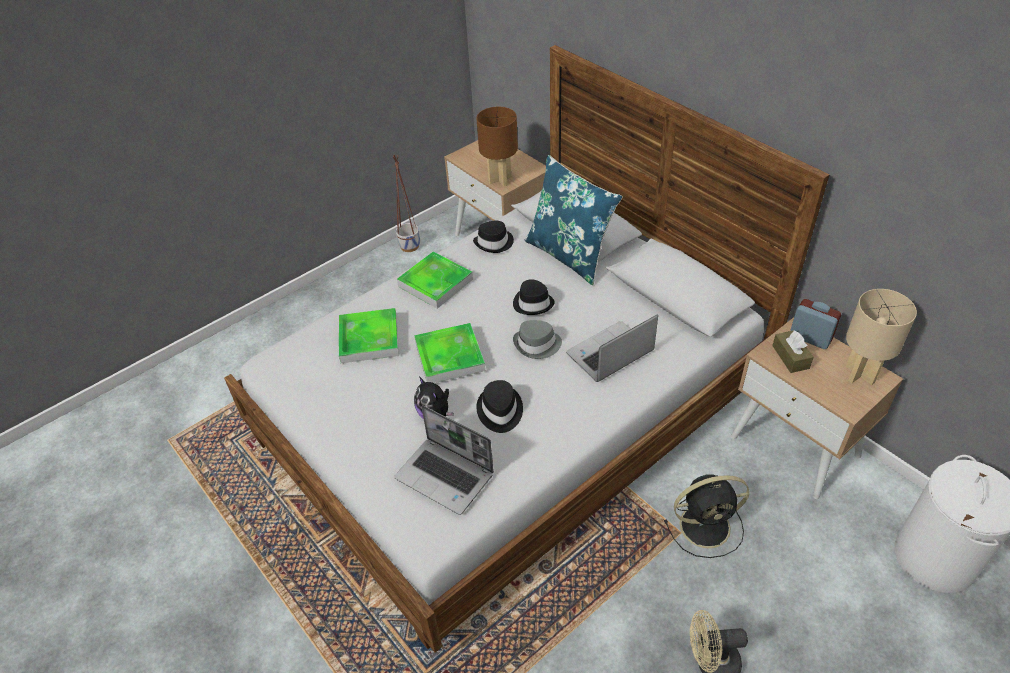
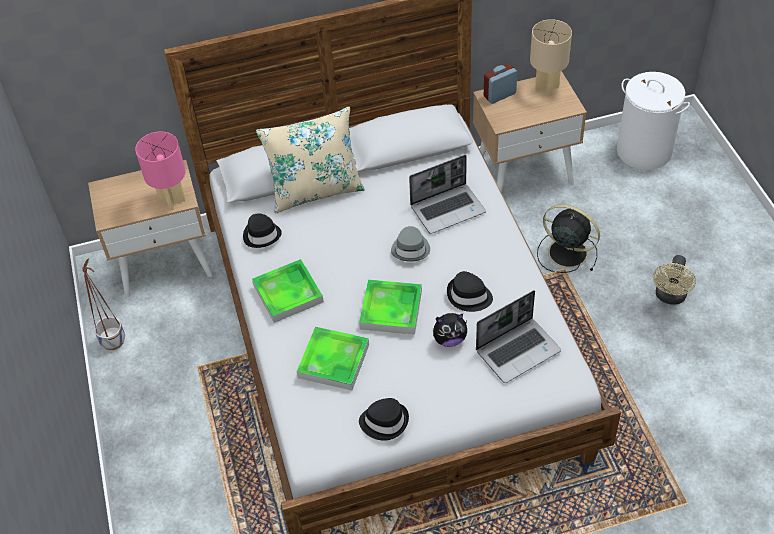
camera: 65 degrees left, 5 degrees up
brown table lamp [476,107,518,186] -> pink table lamp [135,132,185,210]
black hat [513,279,555,315] -> black hat moved to [359,398,409,441]
blue pillow [525,155,622,285] -> beige pillow [256,107,365,214]
laptop [566,315,658,382] -> laptop turned 105 degrees counterclockwise [409,155,486,234]
black fan [664,474,750,558] -> black fan turned 75 degrees counterclockwise [537,204,600,273]
brown tissue box [772,330,814,373] -> none

